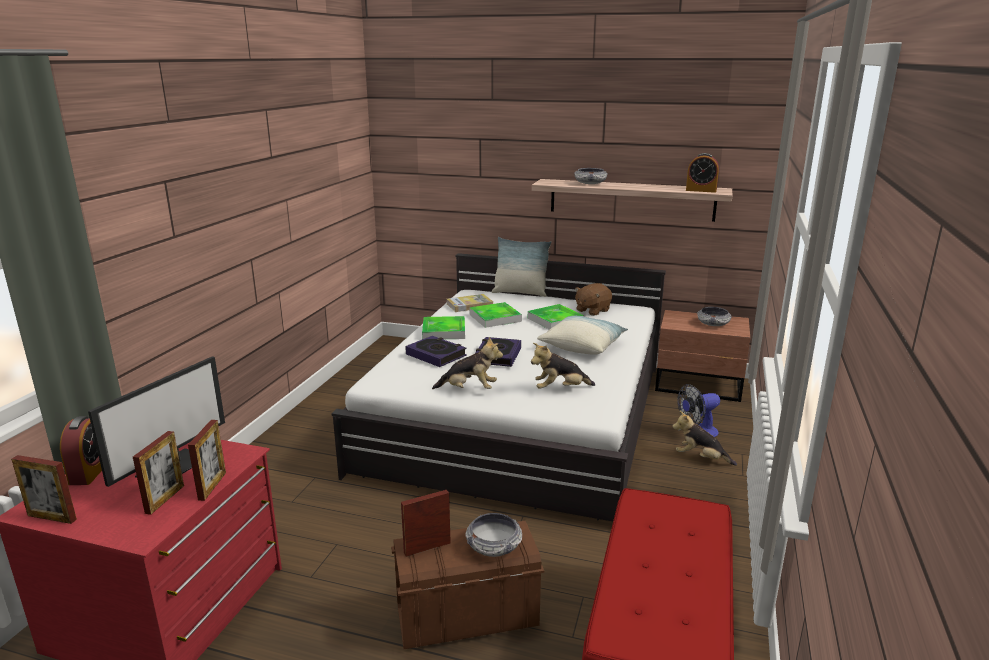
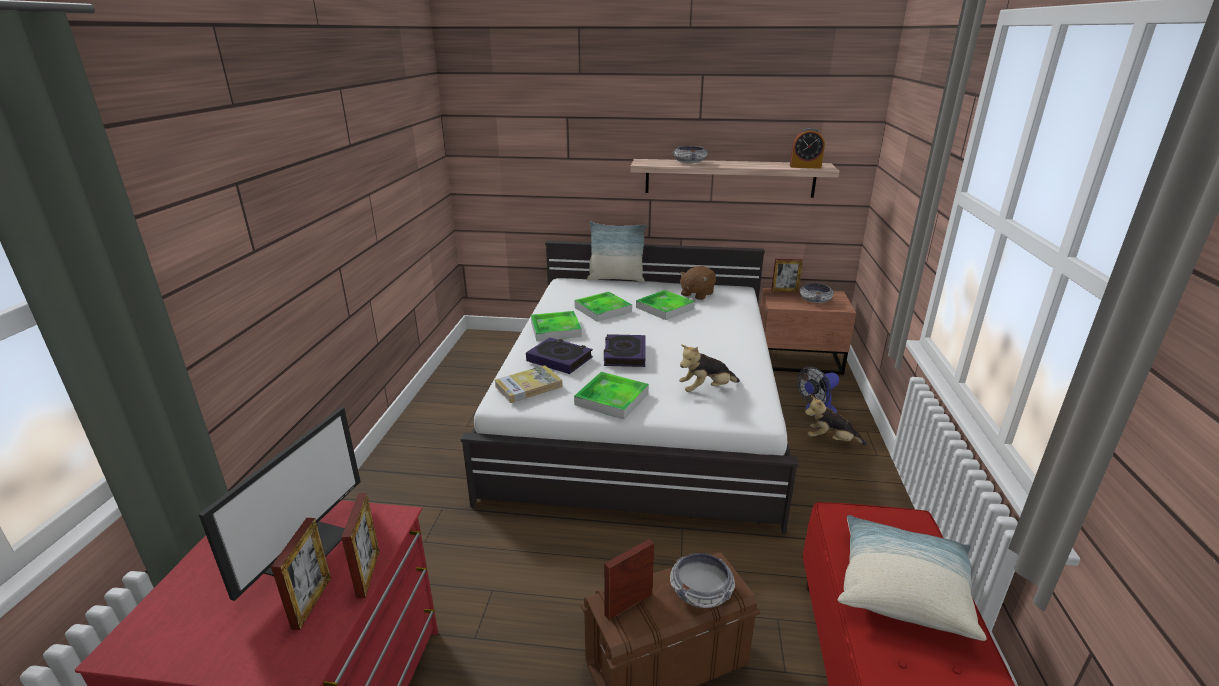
camera: 10 degrees left, 5 degrees up
picture frame [11,455,77,524] -> picture frame moved to [771,259,803,293]
alarm clock [60,416,102,485] -> none
plush toy [432,337,503,389] -> tray [574,372,649,420]
book [447,294,493,312] -> book moved to [494,365,563,403]
pillow [537,316,628,355] -> pillow moved to [838,515,986,641]

